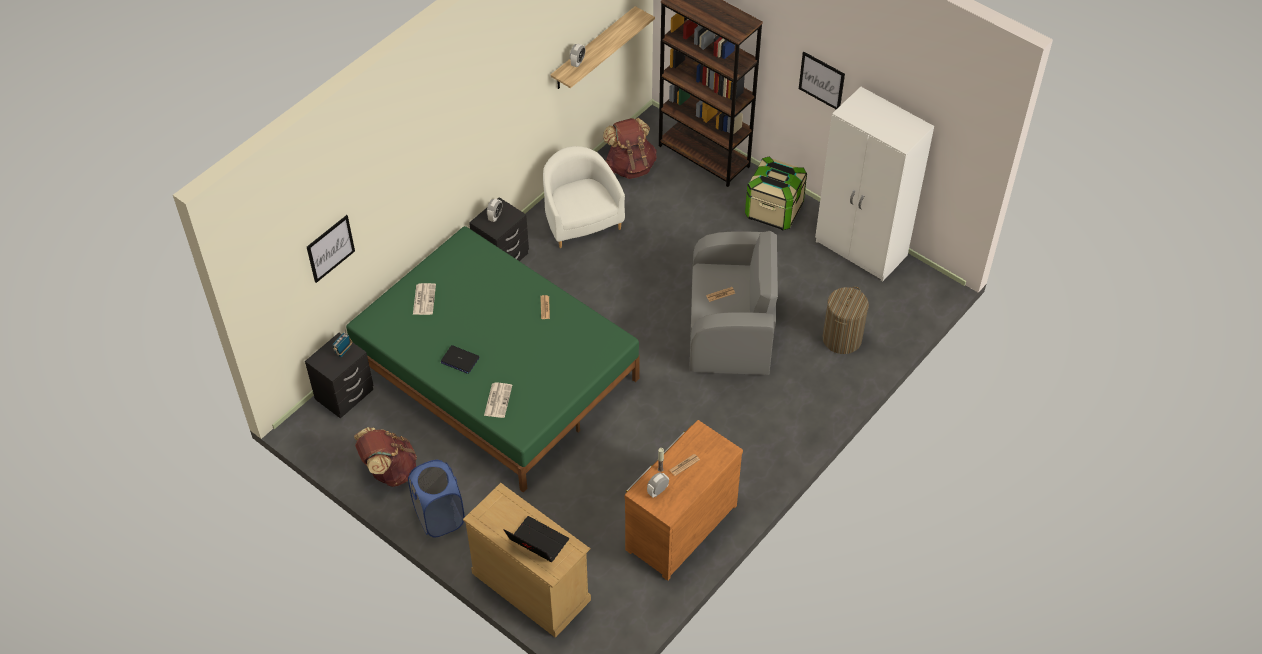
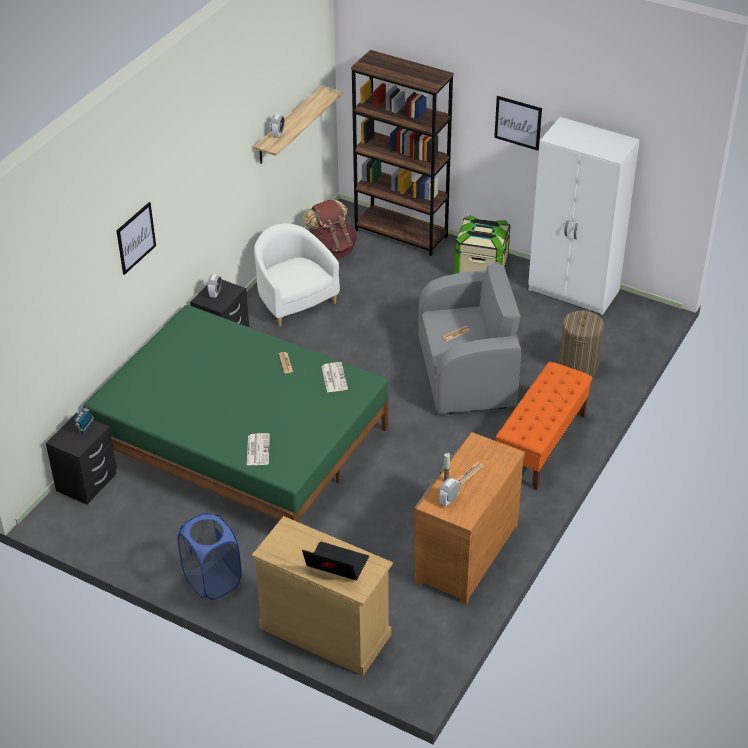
camera: 10 degrees left, 10 degrees down
picture [307,215,355,283] -> picture moved to [116,202,156,275]
brown backpack [354,427,417,487] -> none
newspaper [413,283,436,315] -> newspaper moved to [321,362,348,392]
laptop [441,345,480,374] -> none
none -> orange bench [496,362,593,491]

